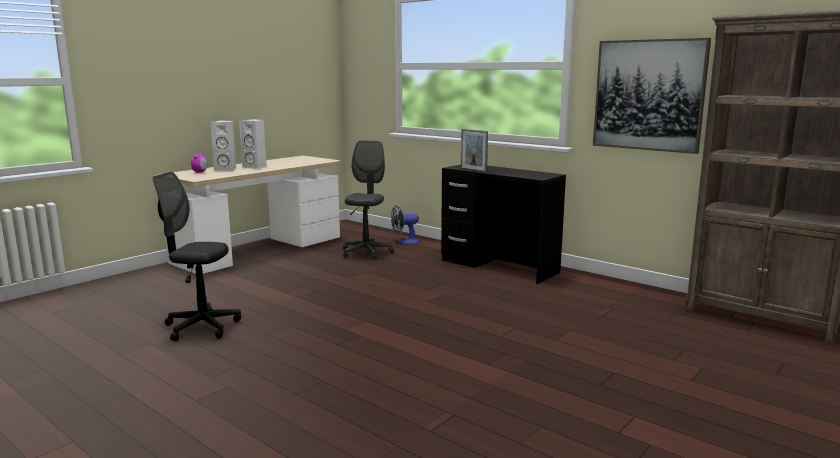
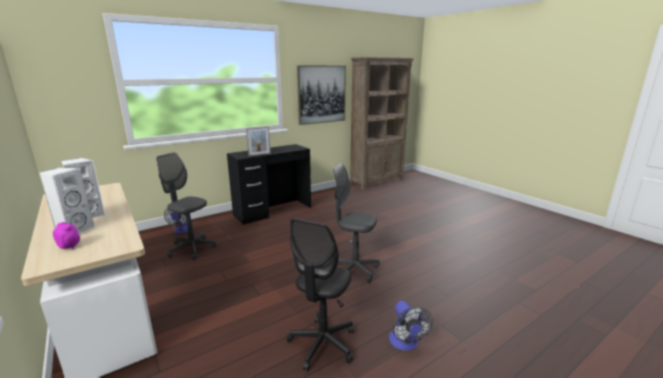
camera: 75 degrees left, 5 degrees up
none -> grey office chair [333,163,380,283]
none -> fan [389,301,433,351]

